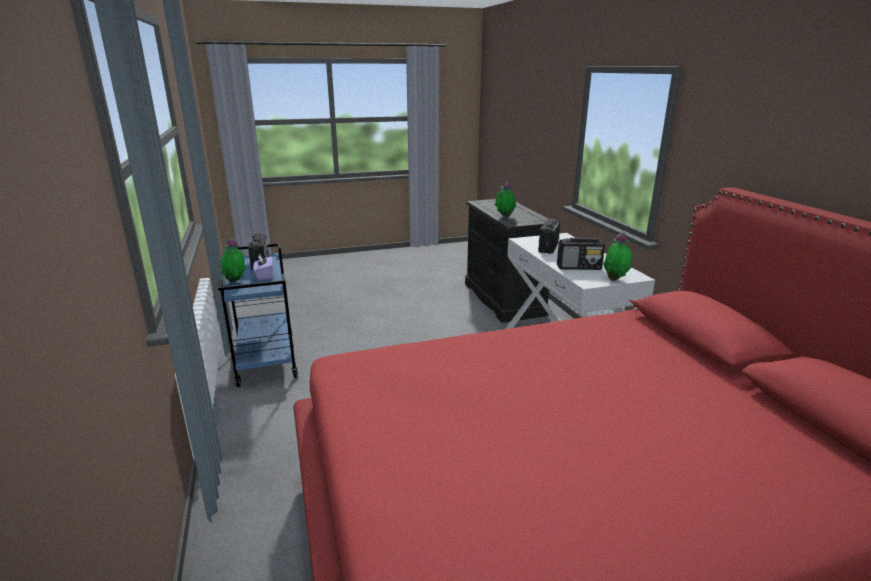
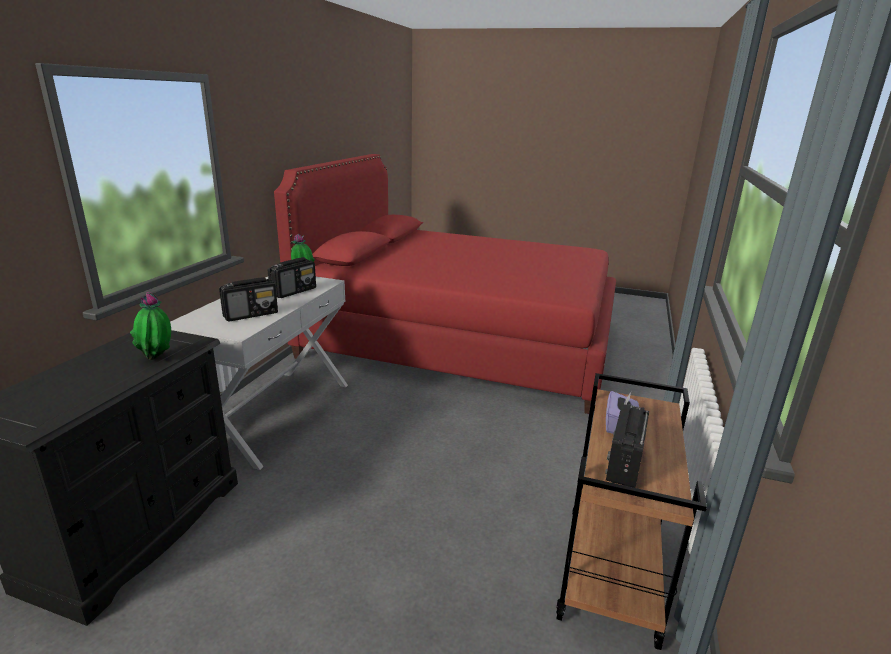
camera: 145 degrees left, 0 degrees up
blue cart [218,243,297,387] -> brown cart [556,373,707,650]
potted plant [220,238,247,283] -> none
radio [557,238,605,270] -> radio turned 90 degrees clockwise [268,257,316,298]

